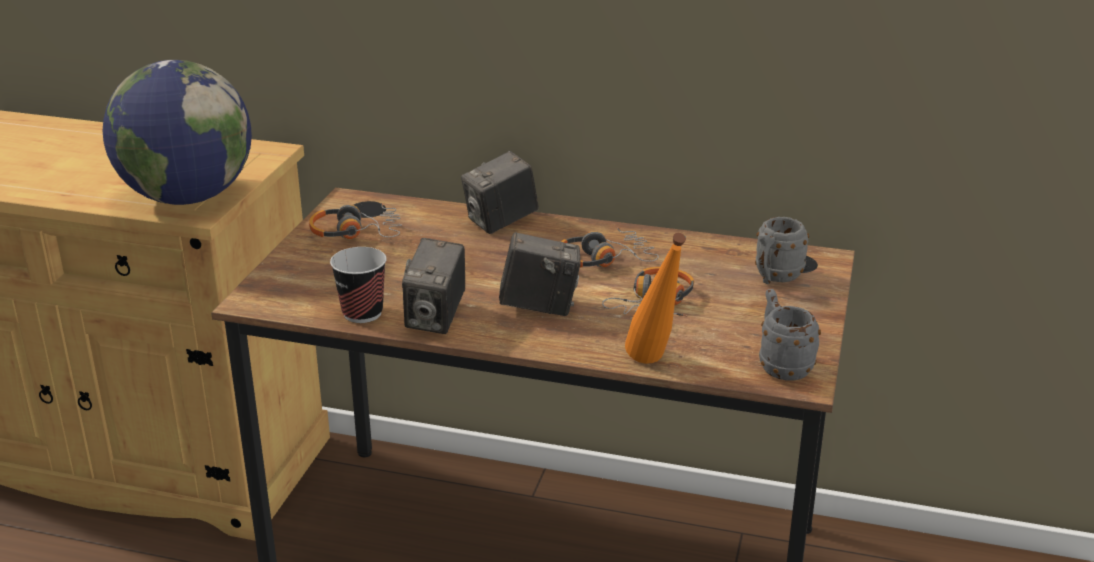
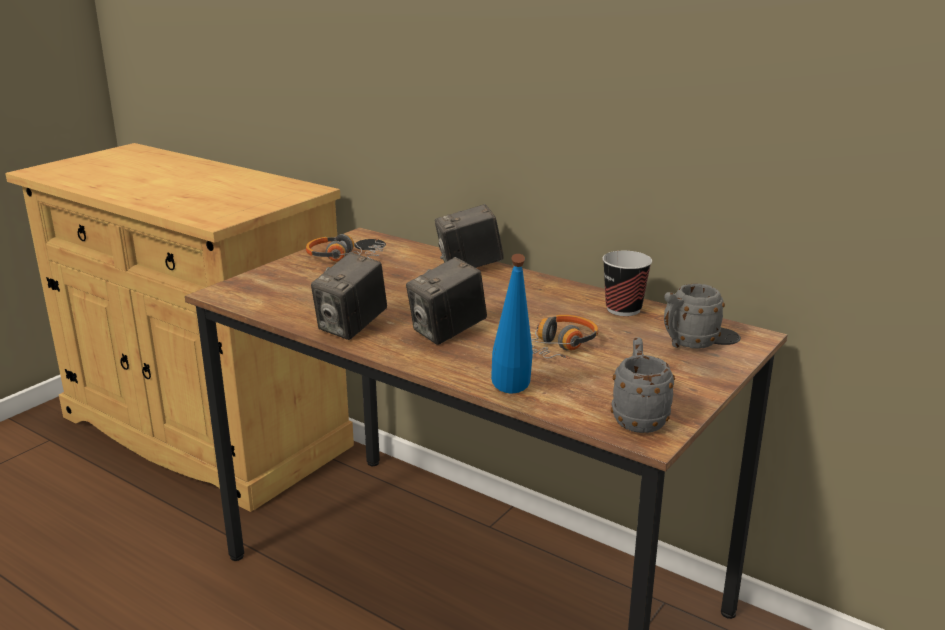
camera: 20 degrees right, 5 degrees down
globe [103,60,252,205] -> none
cup [330,247,387,323] -> cup moved to [602,251,652,316]
camera [499,232,581,316] -> camera turned 120 degrees clockwise [406,257,487,345]
headphones [561,227,659,267] -> none
orange bottle [625,233,686,364] -> blue bottle [491,254,533,394]

